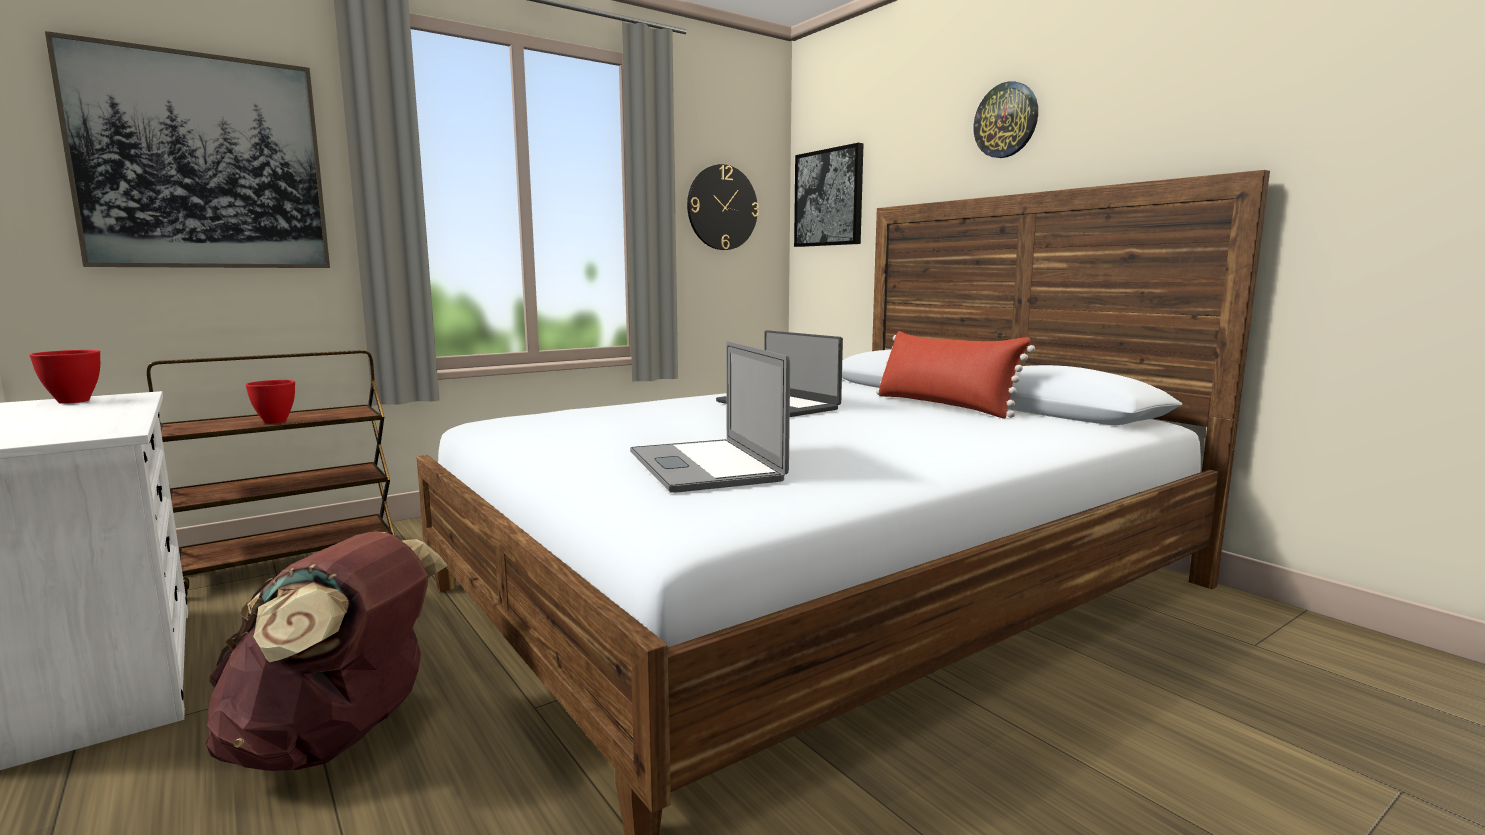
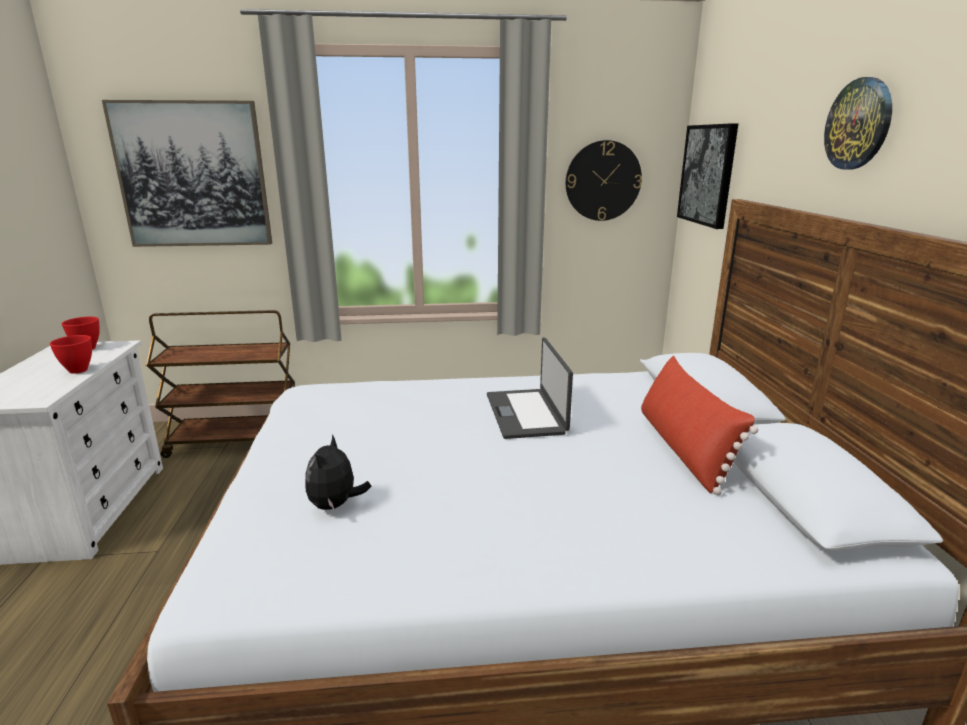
camera: 30 degrees right, 10 degrees up
brown backpack [206,531,448,771] -> none
red bowl [246,380,295,424] -> red bowl moved to [50,335,92,374]
laptop [630,341,790,493] -> plush toy [305,434,371,510]

